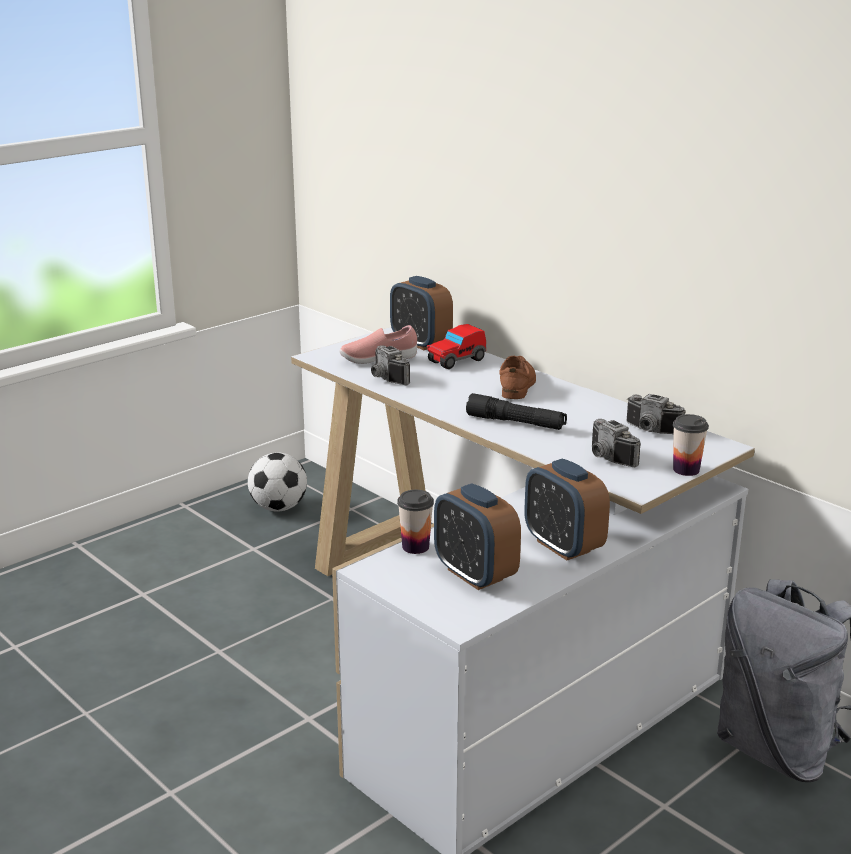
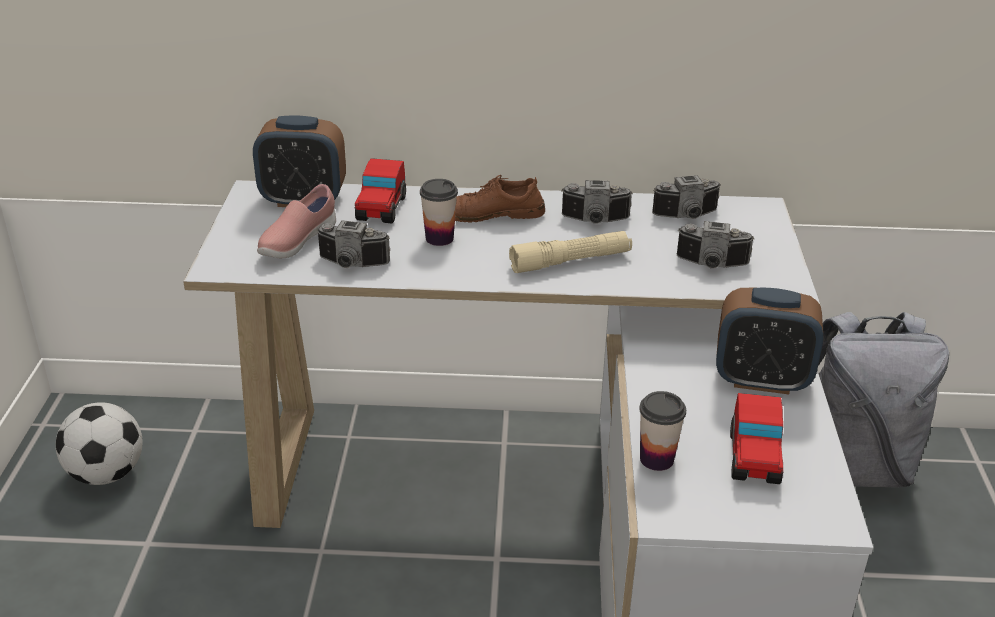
camera: 45 degrees left, 10 degrees up
alarm clock [434,483,521,590] -> toy car [730,393,783,484]
black flashlight [466,393,567,430] -> beige flashlight [509,231,632,273]
brown shoe [499,356,536,399] -> brown shoe turned 60 degrees counterclockwise [455,175,545,223]
cup [673,414,709,476] -> cup moved to [420,179,458,246]
none -> camera [562,180,632,224]

